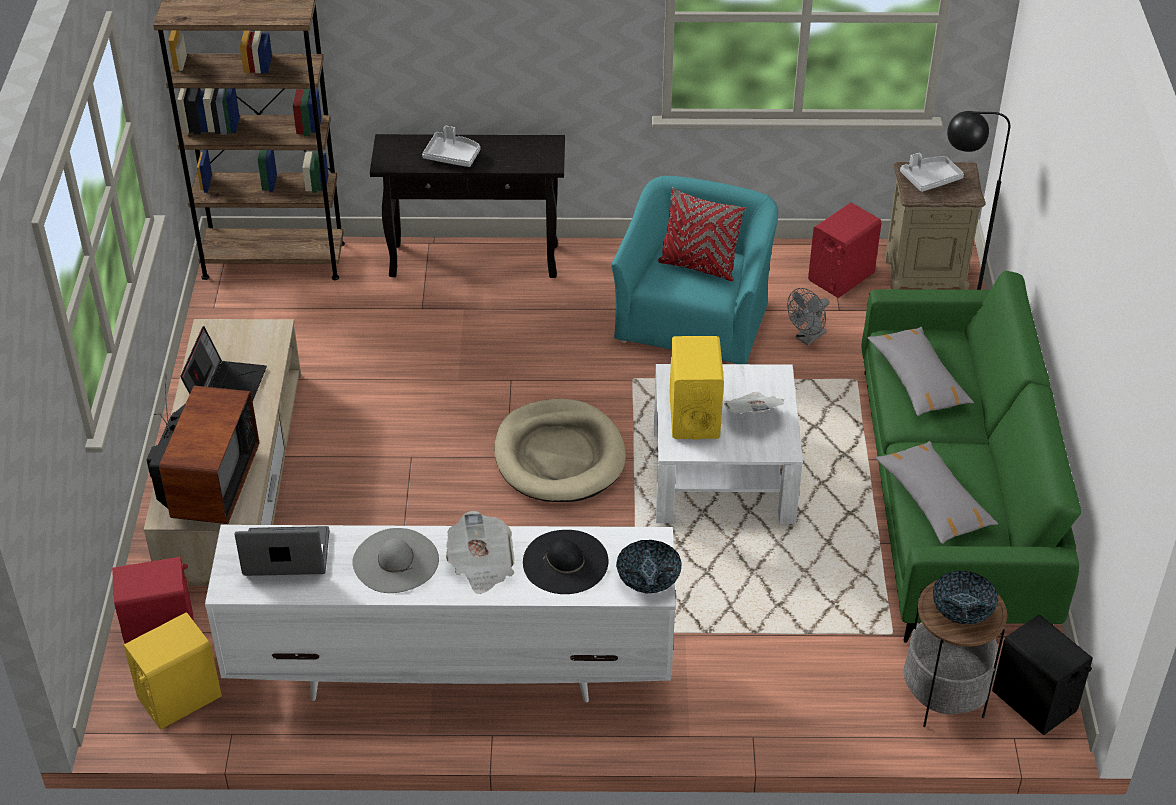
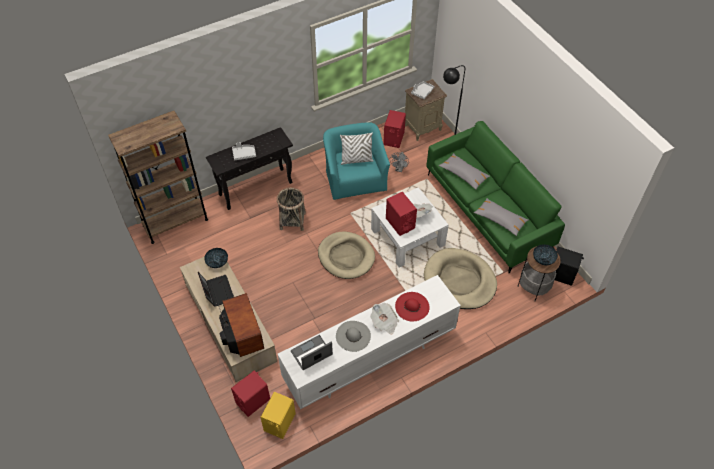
camera: 30 degrees left, 10 degrees up
black hat [523,530,609,594] -> red hat [395,292,429,321]
bowl [616,540,682,593] -> bowl moved to [204,248,228,268]
red pillow [657,187,746,281] -> white pillow [340,133,374,165]
yellow speaker [669,336,724,440] -> red speaker [386,192,417,236]
none -> basket [277,187,306,231]
none -> beige dog bed [424,248,497,309]

